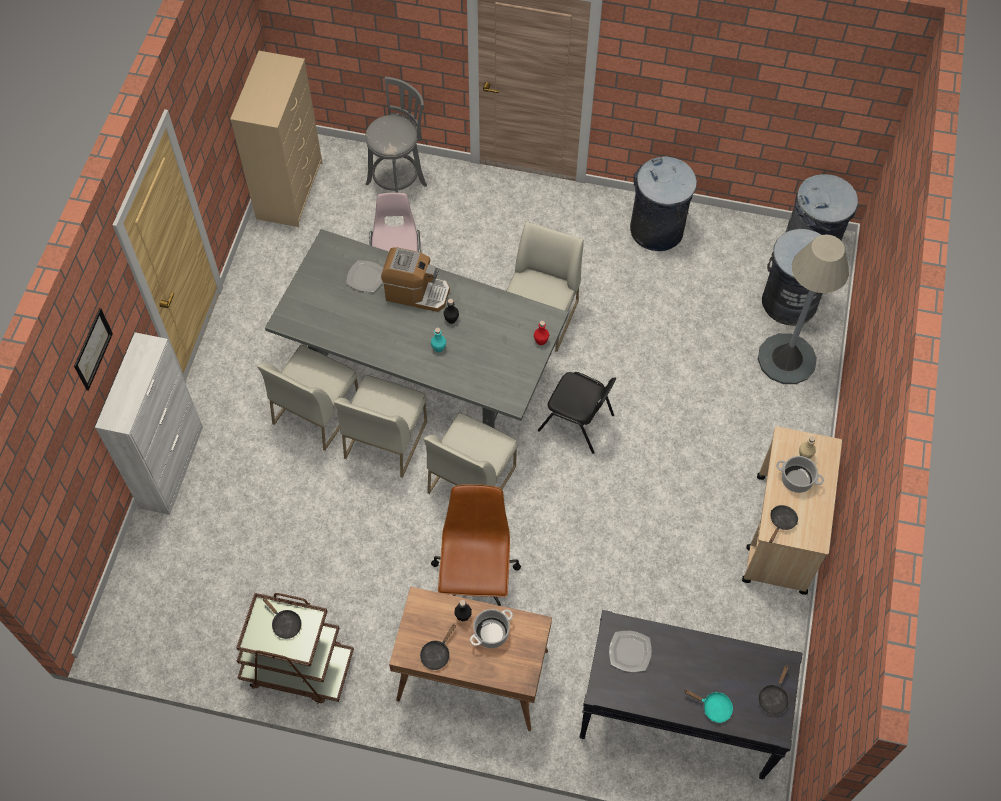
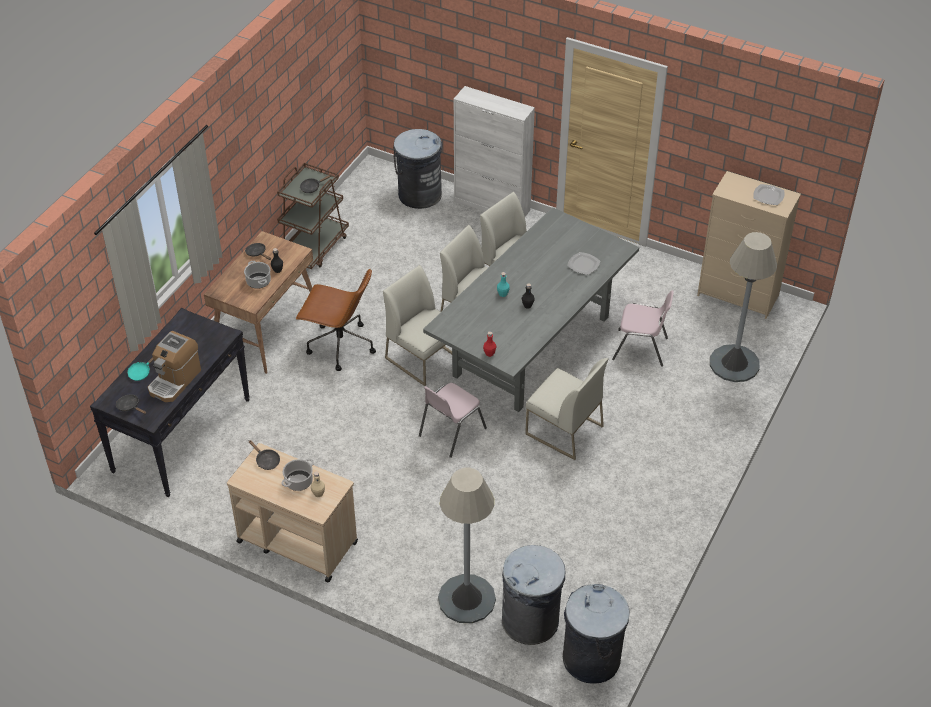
camera: 105 degrees right, 15 degrees down
picture [74,308,113,391] -> none
grey stool [365,77,427,193] -> grey floor lamp [710,232,777,382]
coffee machine [381,247,450,312] -> coffee machine moved to [148,331,201,402]
black chair [538,372,616,454] -> pink chair [419,383,487,458]
plate [609,631,652,672] -> plate moved to [753,184,784,205]
grey trash can [630,157,697,251] -> grey trash can moved to [393,129,442,209]

